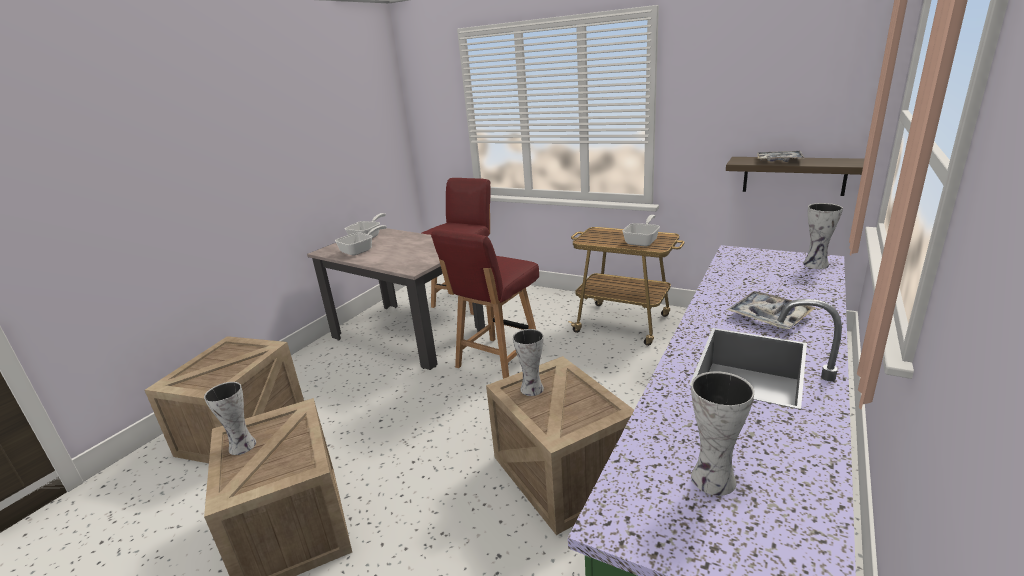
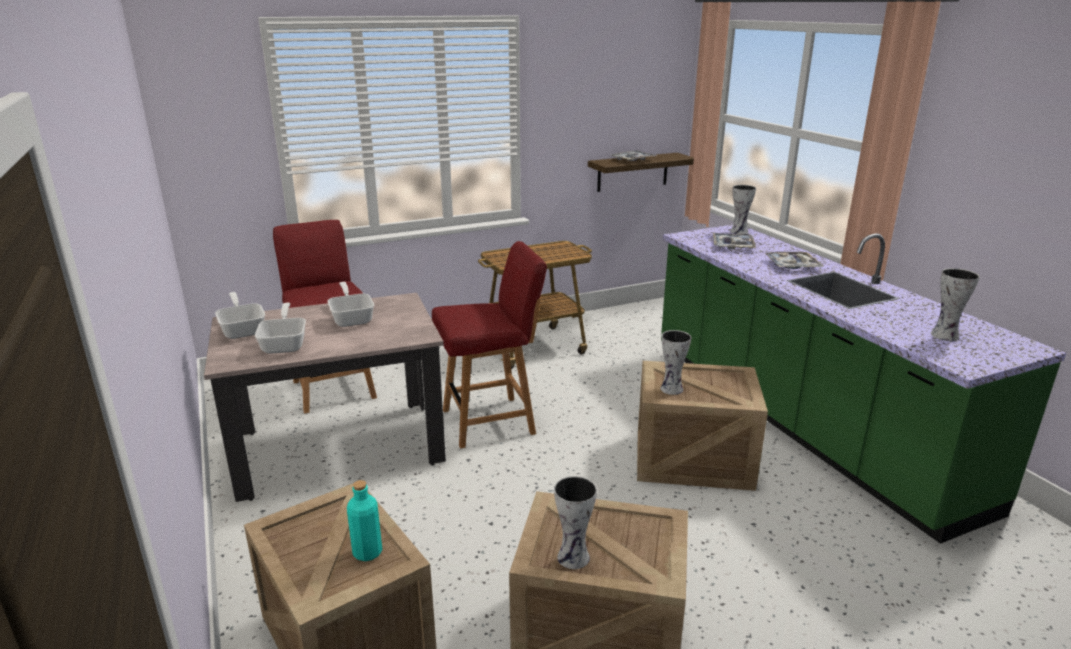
camera: 55 degrees left, 0 degrees up
red chair [431,229,539,379] -> red chair turned 90 degrees counterclockwise [432,241,547,449]
frying pan [623,215,660,246] -> frying pan moved to [327,282,374,327]
none -> turquoise bottle [347,480,382,561]
none -> tray [713,233,756,250]

